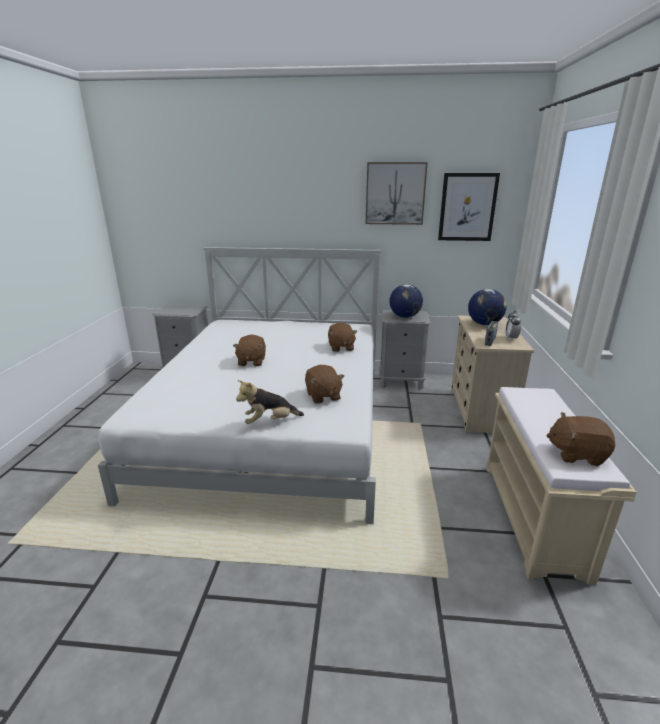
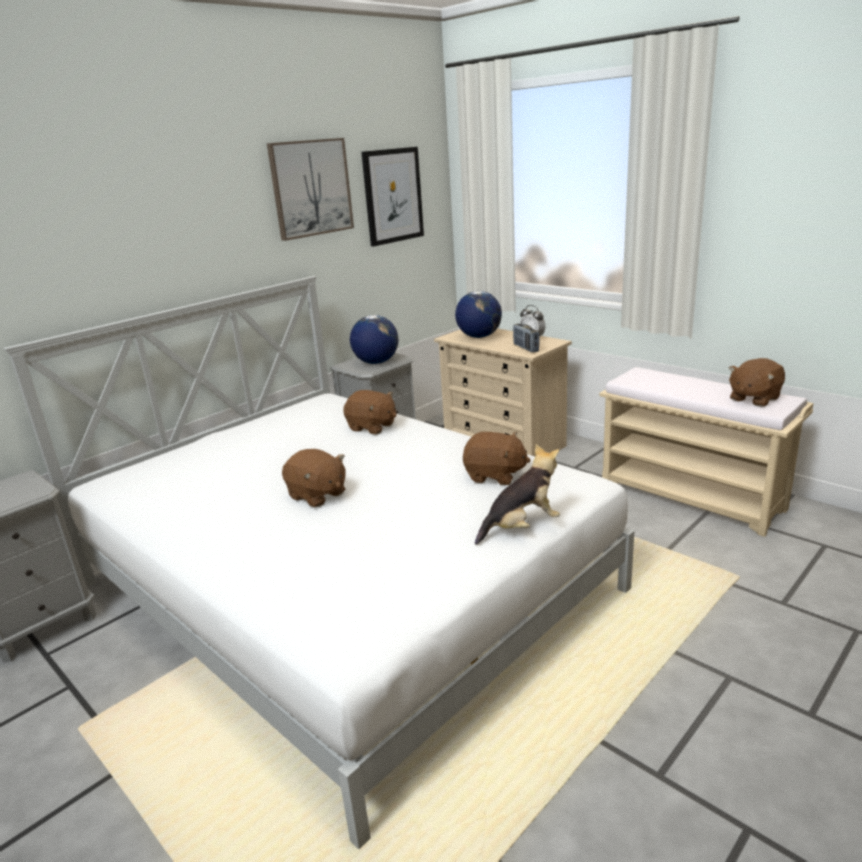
camera: 50 degrees left, 0 degrees up
plush toy [236,380,304,424] -> plush toy turned 135 degrees counterclockwise [475,444,560,545]

